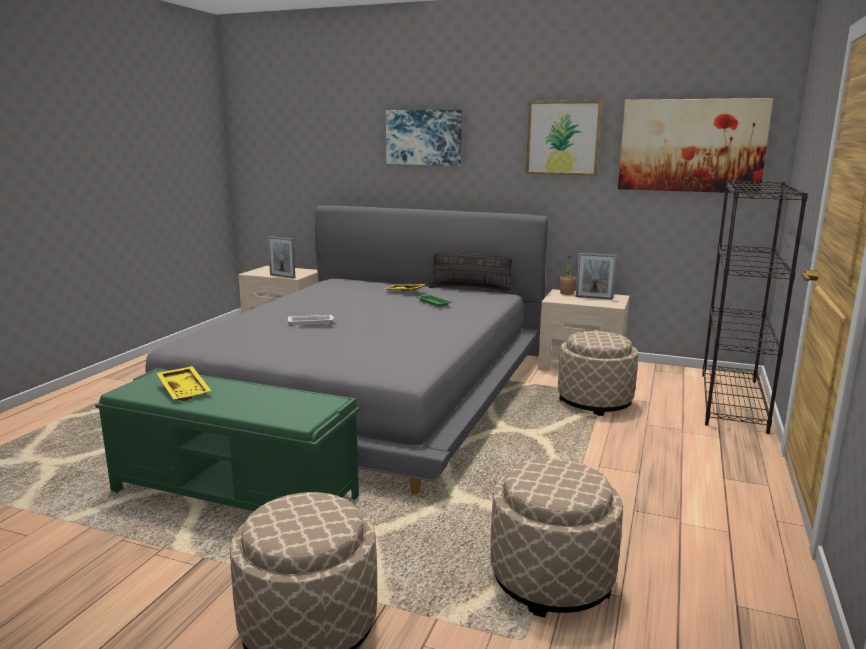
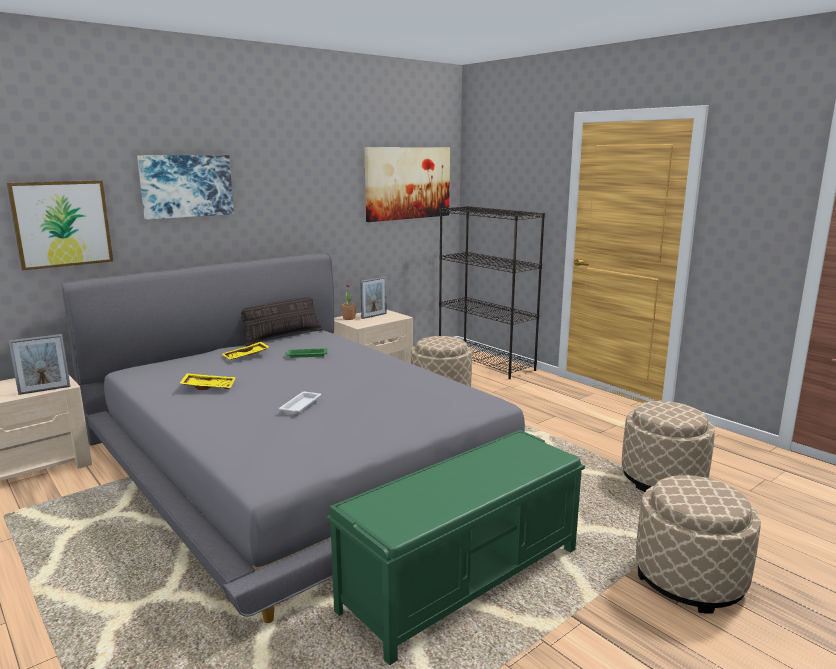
camera: 60 degrees left, 0 degrees up
yellow tray [157,366,212,401] -> yellow tray moved to [180,373,236,390]
picture [526,100,602,176] -> picture moved to [7,180,113,270]

